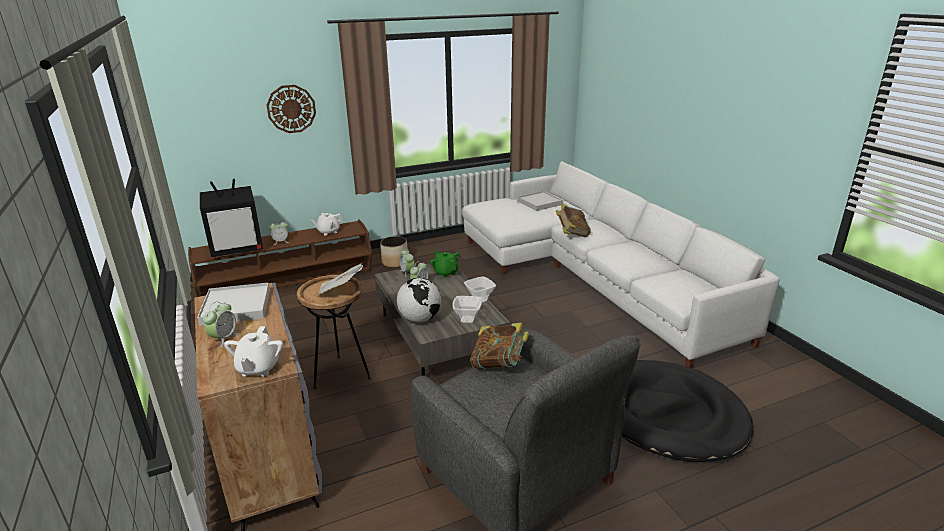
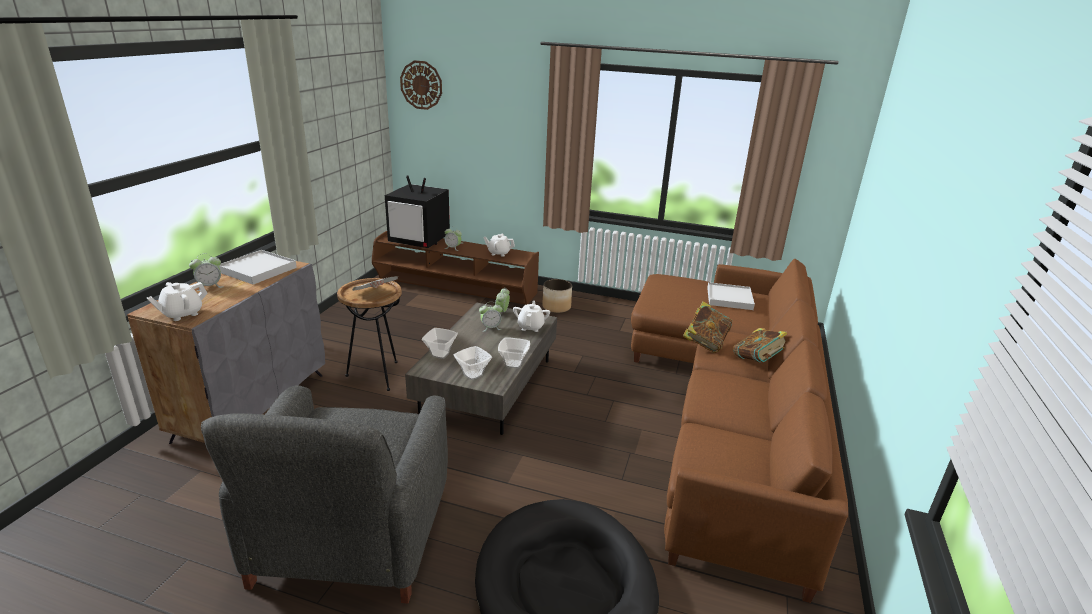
camera: 40 degrees right, 0 degrees up
wall clock [266,85,316,133] -> wall clock moved to [400,60,442,110]
globe [397,278,441,322] -> bowl [422,328,458,359]
green teapot [430,251,460,278] -> white teapot [513,301,550,332]
white sofa [462,161,780,368] -> brown sofa [631,259,848,603]
book [470,323,529,369] -> book moved to [733,328,787,362]

